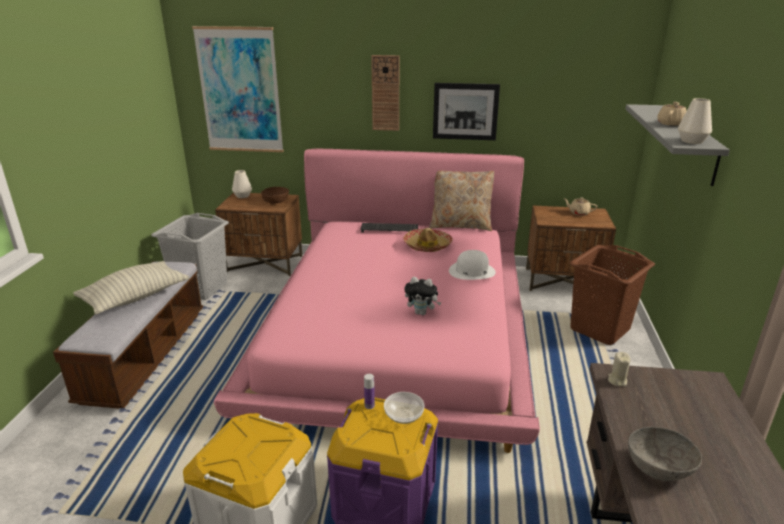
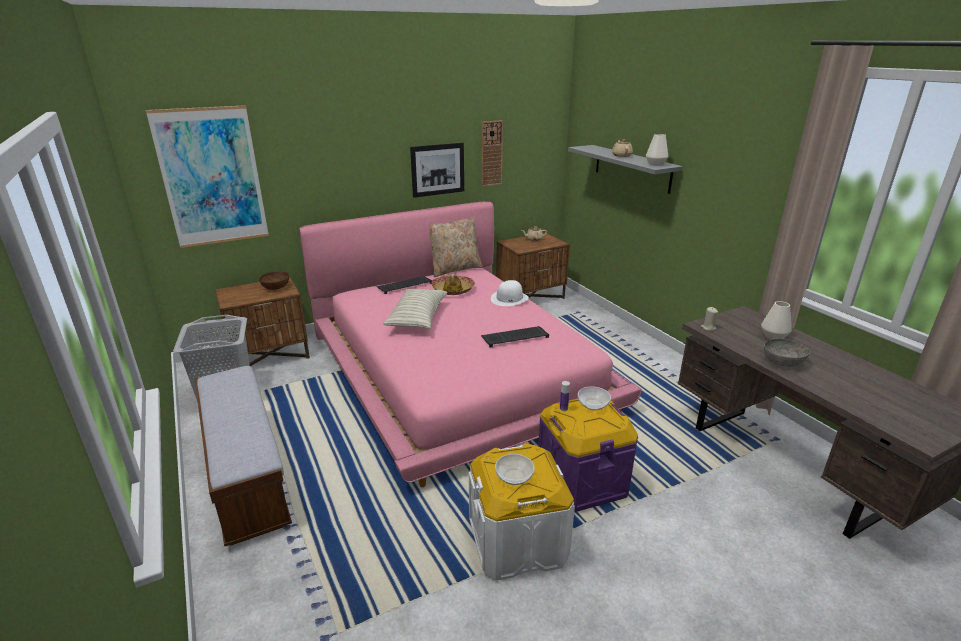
camera: 35 degrees left, 0 degrees up
pillow [73,261,189,314] -> pillow moved to [383,289,447,329]
white vase [232,170,252,198] -> white vase moved to [761,301,792,339]
wall clock [371,55,400,131] -> wall clock moved to [481,120,503,187]
plush toy [404,277,441,315] -> keyboard [481,326,549,347]
brown laundry basket [570,245,655,345] -> none
none -> bowl [495,454,534,485]

